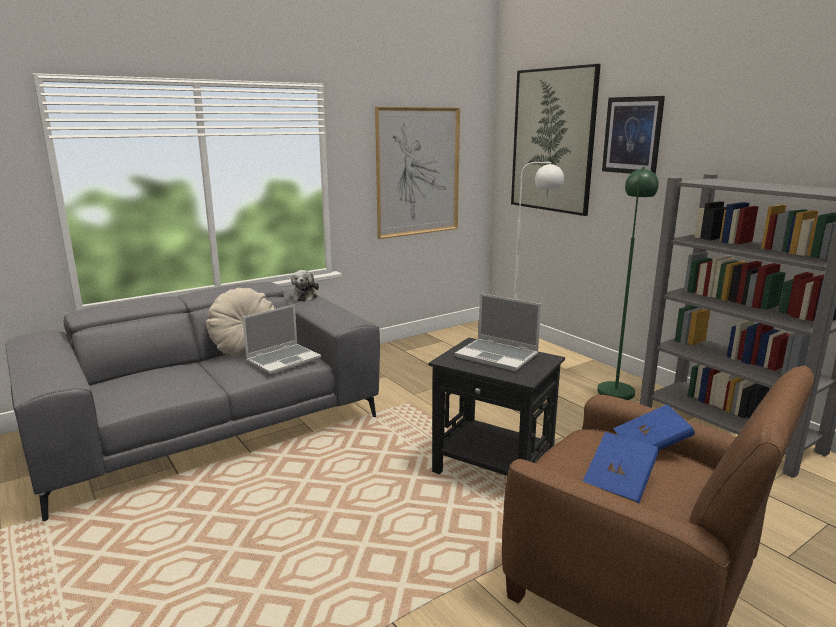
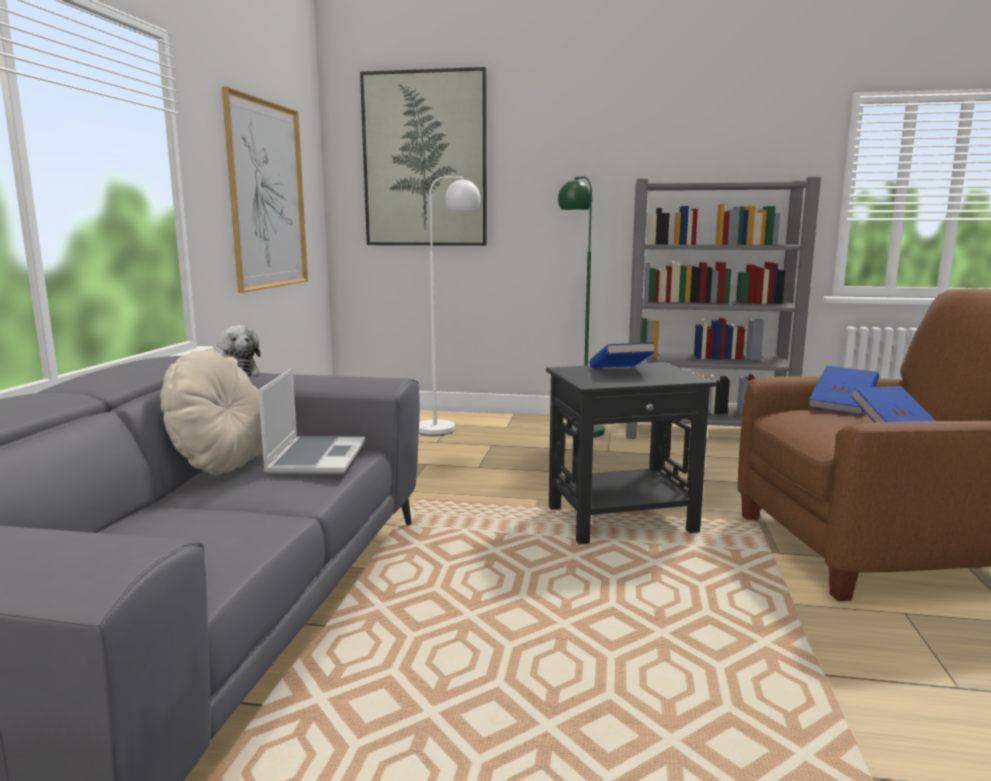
camera: 45 degrees left, 5 degrees down
laptop [455,293,541,371] -> blue book [589,342,656,368]
picture [602,96,665,175] -> none

